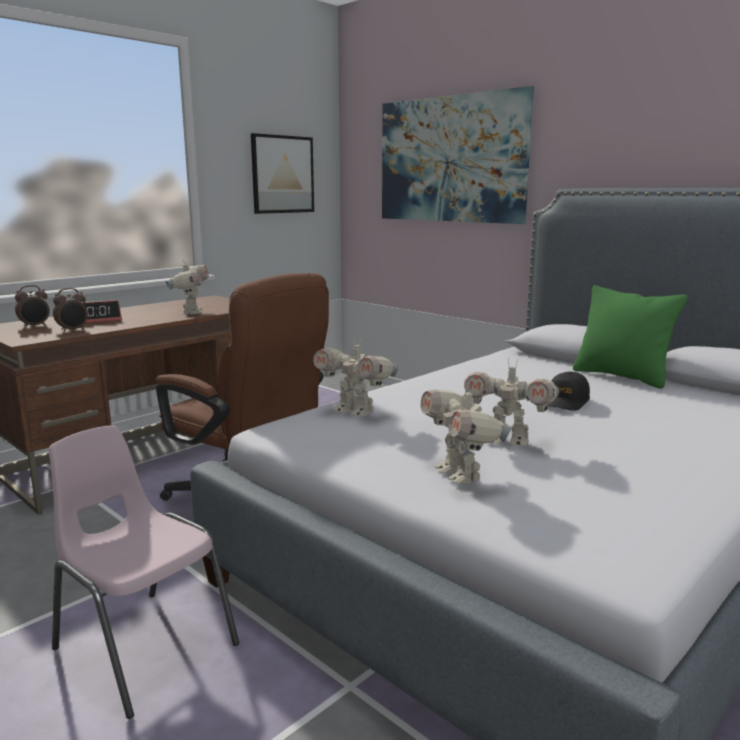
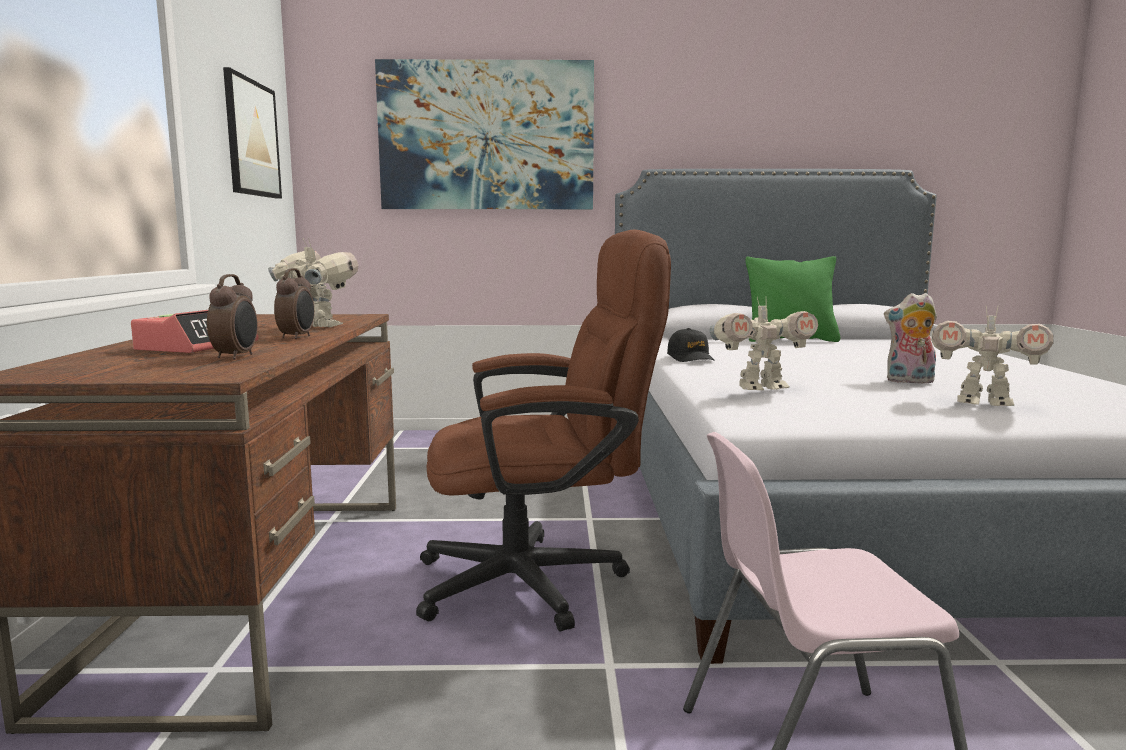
camera: 45 degrees left, 5 degrees down
alarm clock [15,285,50,328] -> alarm clock moved to [274,268,314,339]
toy robot [464,358,559,446] -> plush toy [884,293,937,383]
black cap [548,372,590,411] -> black cap moved to [667,328,715,362]

